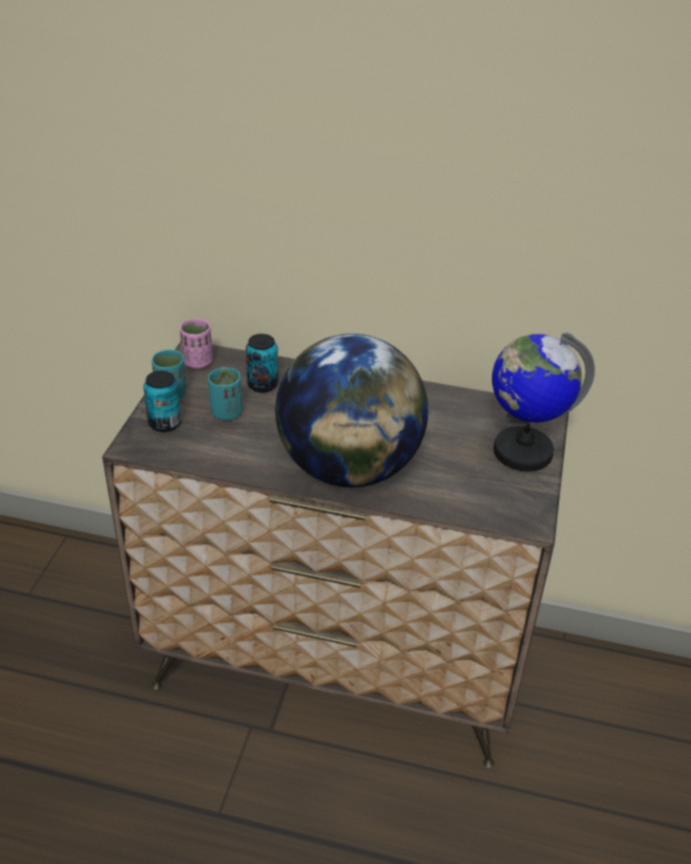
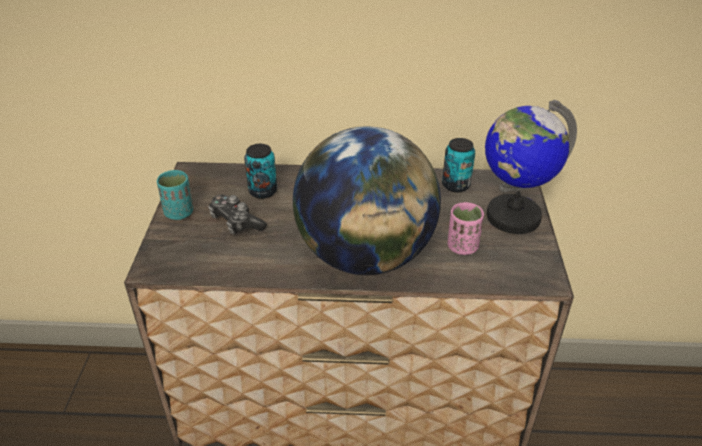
camera: 10 degrees left, 0 degrees up
can [143,371,181,432] -> can moved to [442,138,475,192]
pink cup [180,319,213,369] -> pink cup moved to [448,202,484,255]
turquoise cup [208,367,243,420] -> game controller [208,195,267,234]

